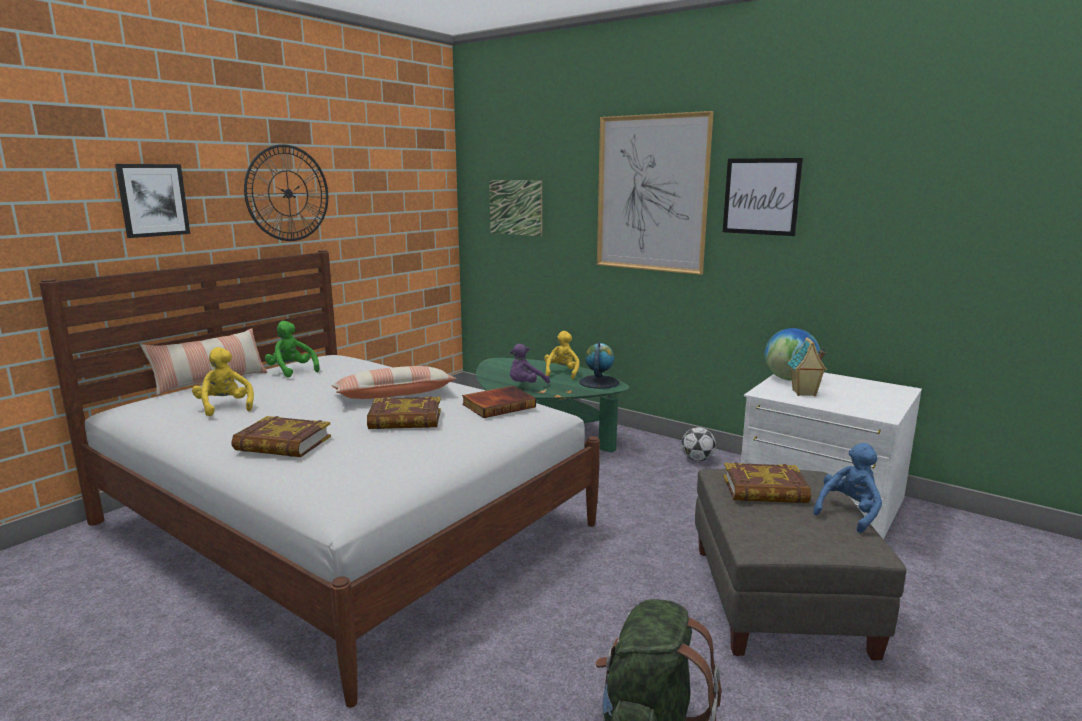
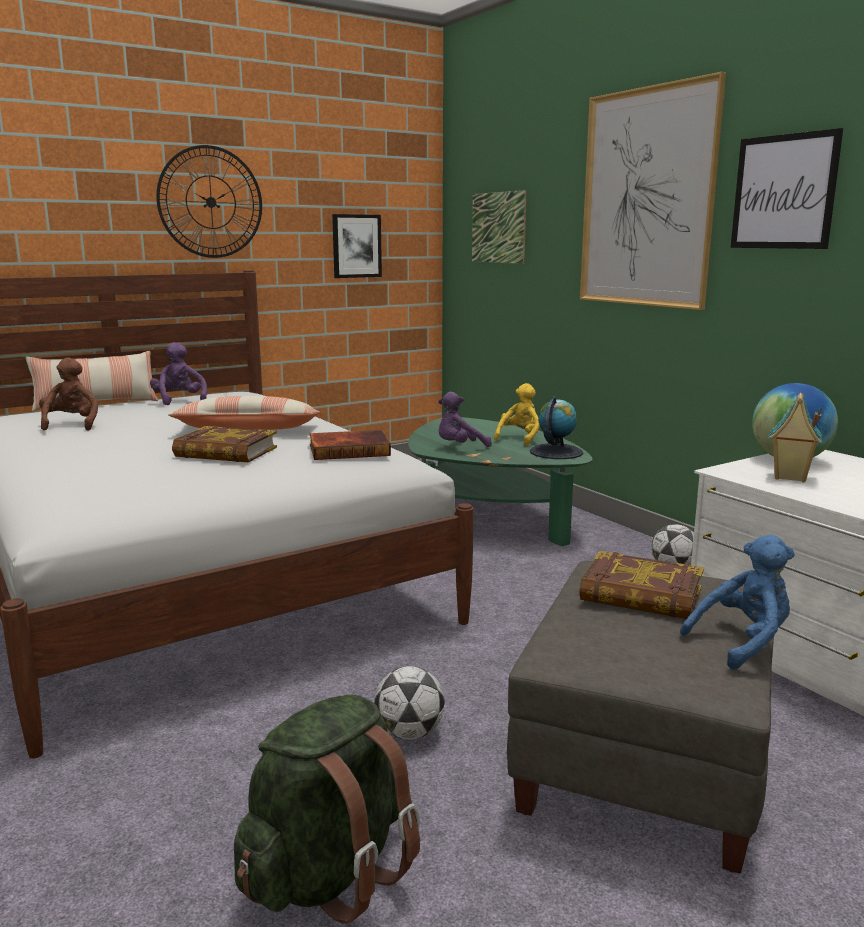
camera: 20 degrees right, 0 degrees up
picture [115,164,190,238] -> picture moved to [332,214,382,278]
yellow plush toy [192,347,254,416] -> brown plush toy [39,357,98,431]
book [231,416,331,457] -> none
green plush toy [265,321,320,377] -> purple plush toy [150,342,207,405]
none -> football [374,666,445,740]

